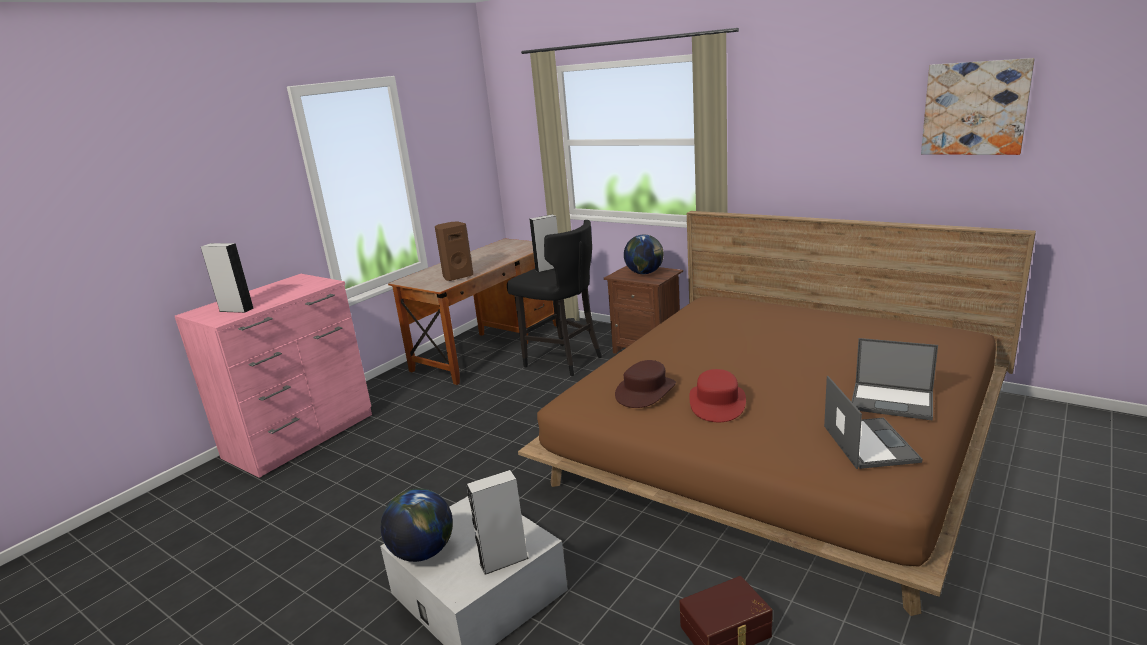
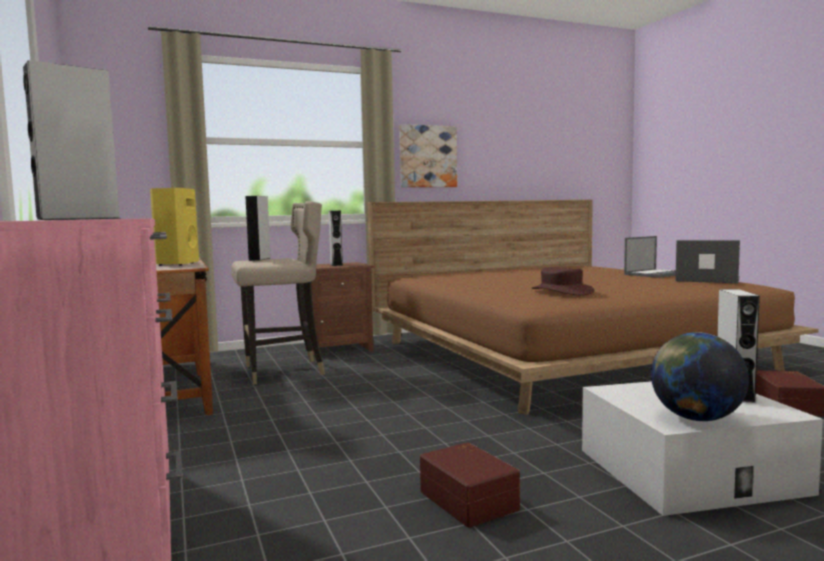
camera: 60 degrees left, 15 degrees down
brown speaker [435,221,473,281] -> yellow speaker [150,188,199,266]
black stool [507,220,602,376] -> beige stool [231,201,325,385]
globe [624,235,664,274] -> grey speaker [329,211,343,266]
red hat [689,369,746,422] -> none
picture [921,58,1035,155] -> picture moved to [399,124,457,187]
none -> brown storage box [420,442,520,528]

